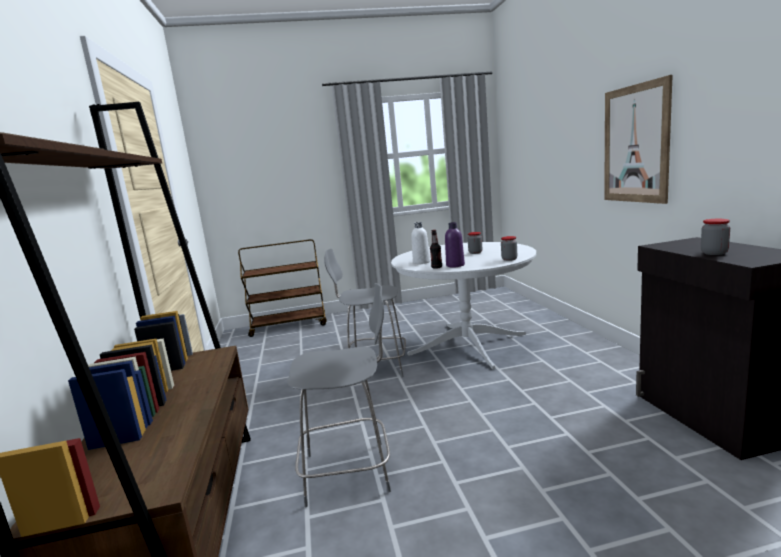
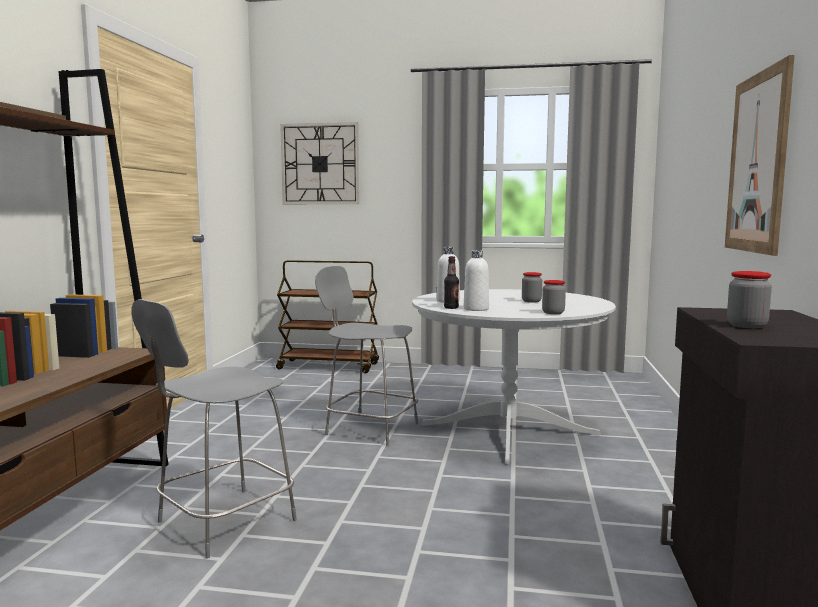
camera: 20 degrees right, 5 degrees down
grey chair [287,283,391,507] -> grey chair turned 120 degrees clockwise [131,299,297,559]
purple bottle [445,222,465,267] -> white bottle [464,250,489,311]
none -> wall clock [280,122,359,204]

